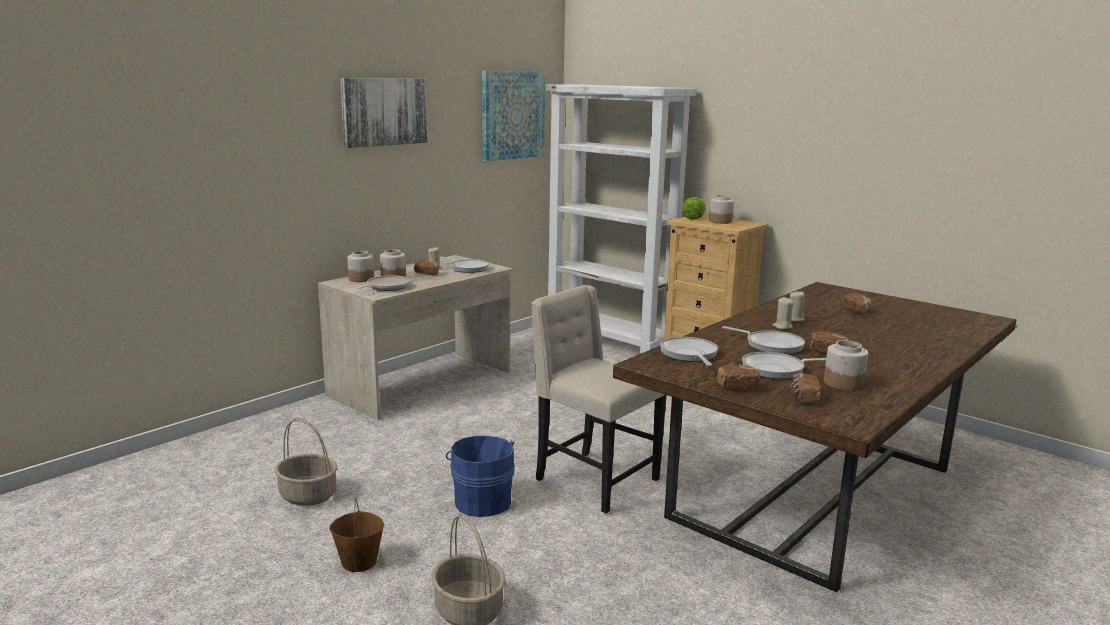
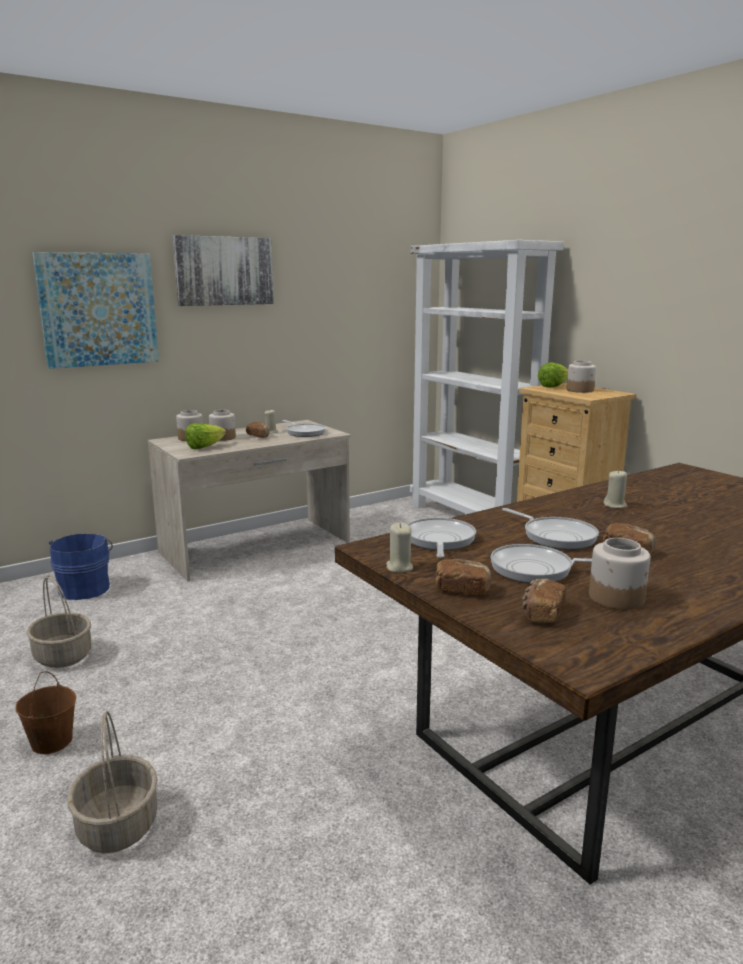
camera: 15 degrees right, 0 degrees up
frying pan [357,275,410,291] -> lettuce [185,423,226,449]
blue bucket [446,436,515,517] -> blue bucket moved to [49,533,113,600]
picture [482,71,545,161] -> picture moved to [32,252,159,369]
beige chair [531,285,666,513] -> none
beige candle [773,297,794,329] -> beige candle moved to [386,523,413,573]
bread [842,293,871,314] -> none

